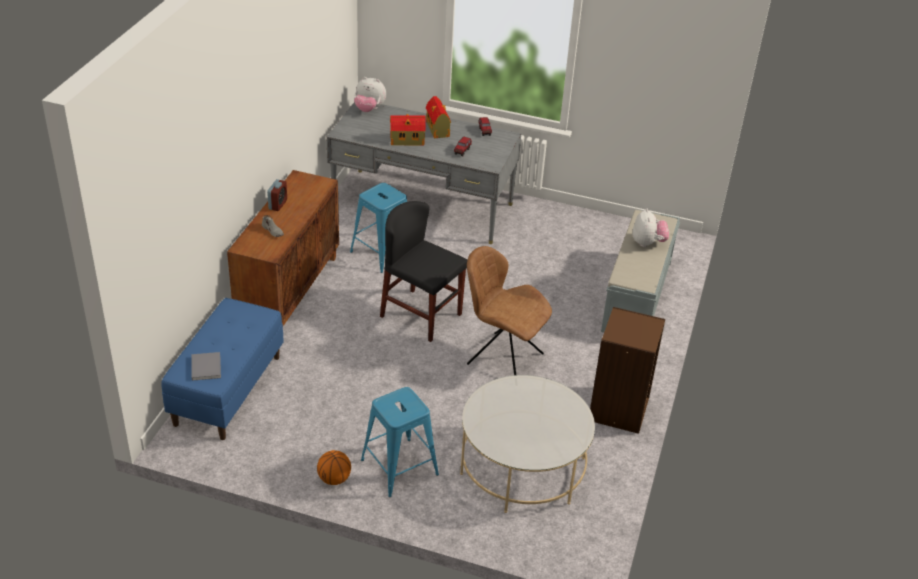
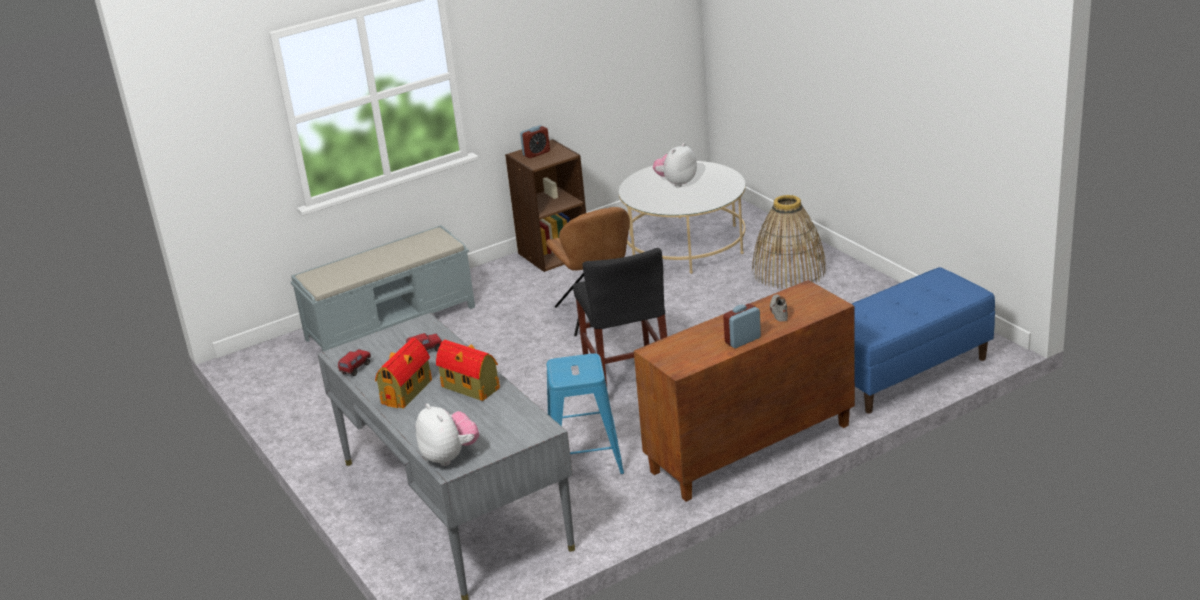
camera: 135 degrees left, 10 degrees down
grey book [192,352,221,381] -> none
basketball [317,450,351,485] -> none
blue stool [361,387,439,497] -> basket [752,195,826,289]
plush toy [632,209,669,247] -> plush toy moved to [653,143,697,187]
none -> alarm clock [520,125,550,158]

